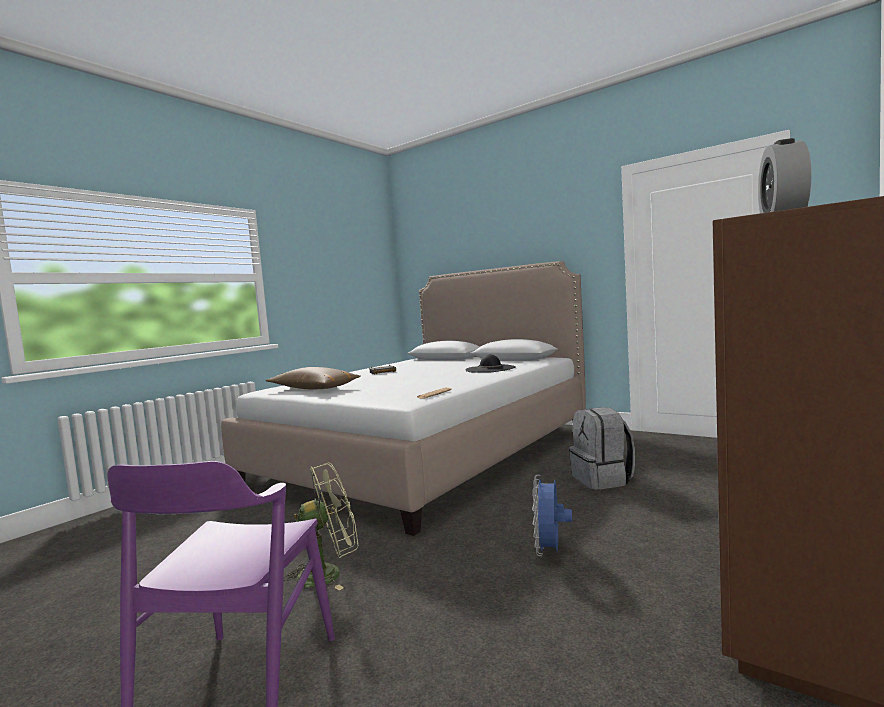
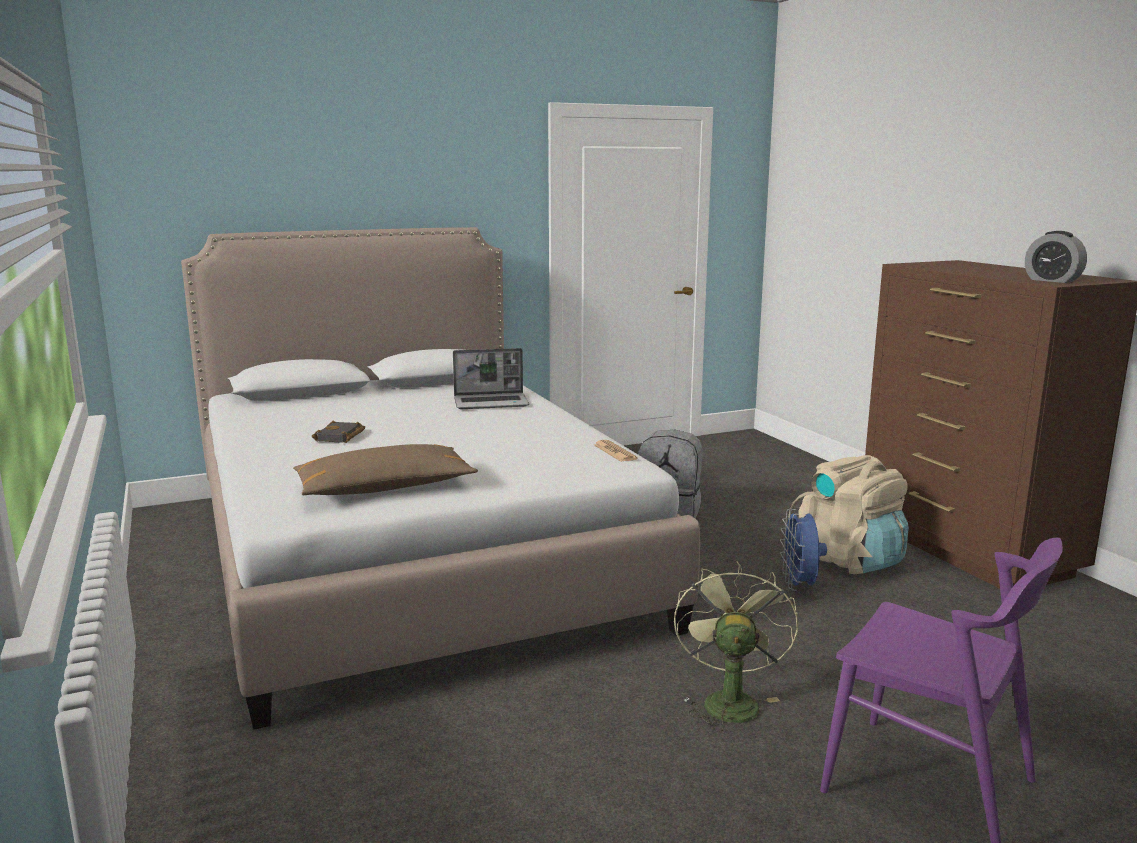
camera: 60 degrees left, 10 degrees up
black hat [466,354,516,373] -> laptop [453,348,529,409]
blue fan [532,475,572,556] -> blue fan turned 45 degrees clockwise [780,509,827,591]
none -> beige backpack [788,455,909,574]

